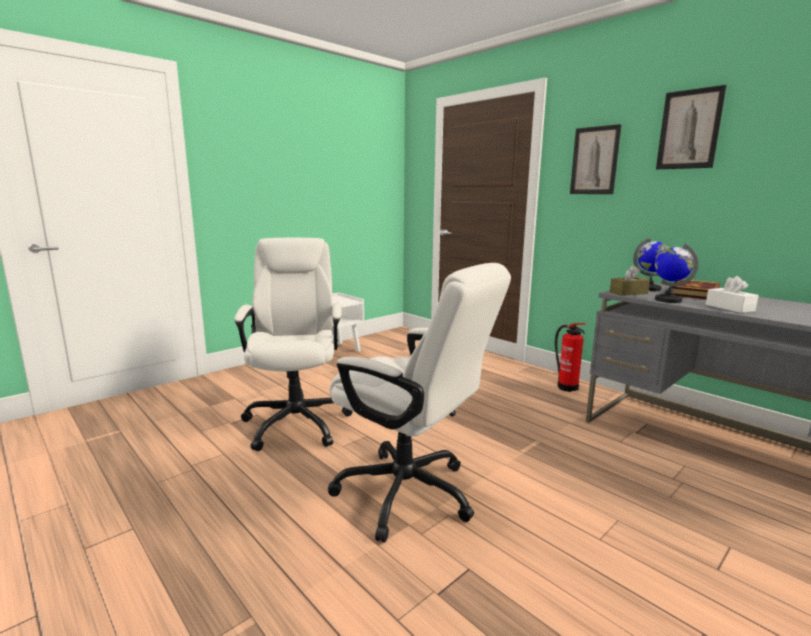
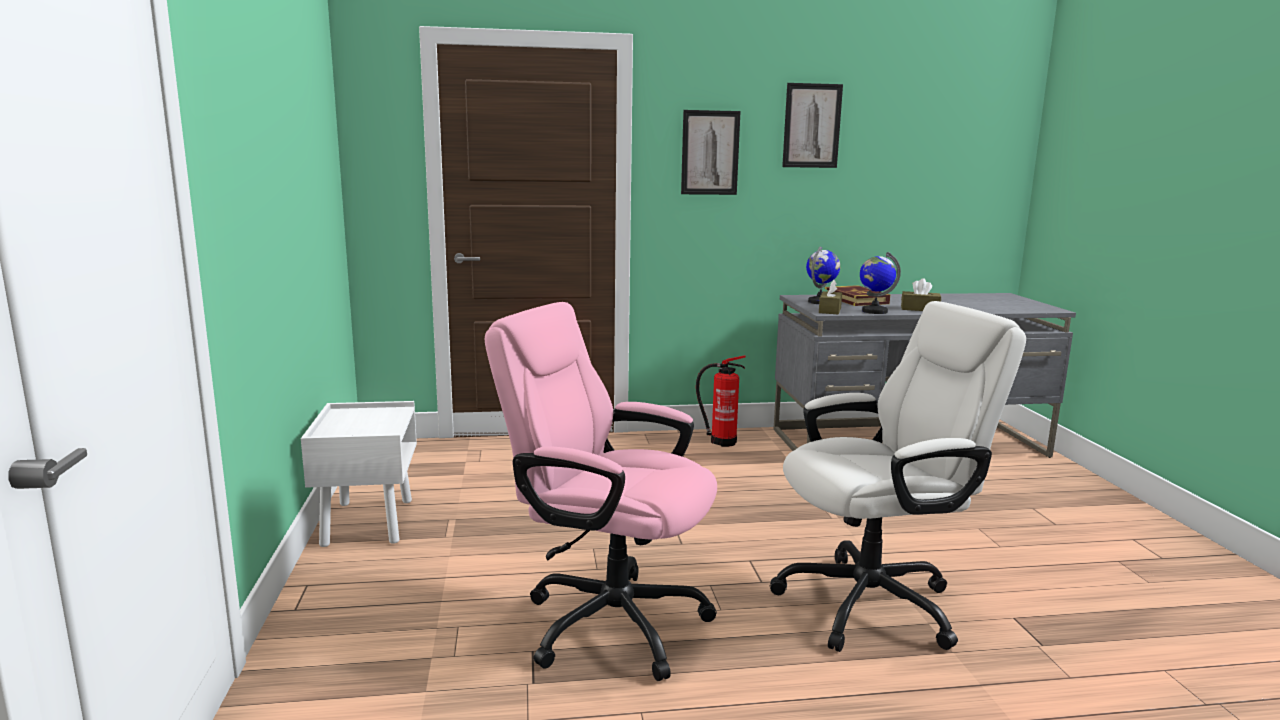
camera: 55 degrees left, 0 degrees up
white office chair [234,238,352,451] -> pink office chair [485,302,717,681]
white tissue box [706,276,759,313] -> brown tissue box [901,278,941,311]

